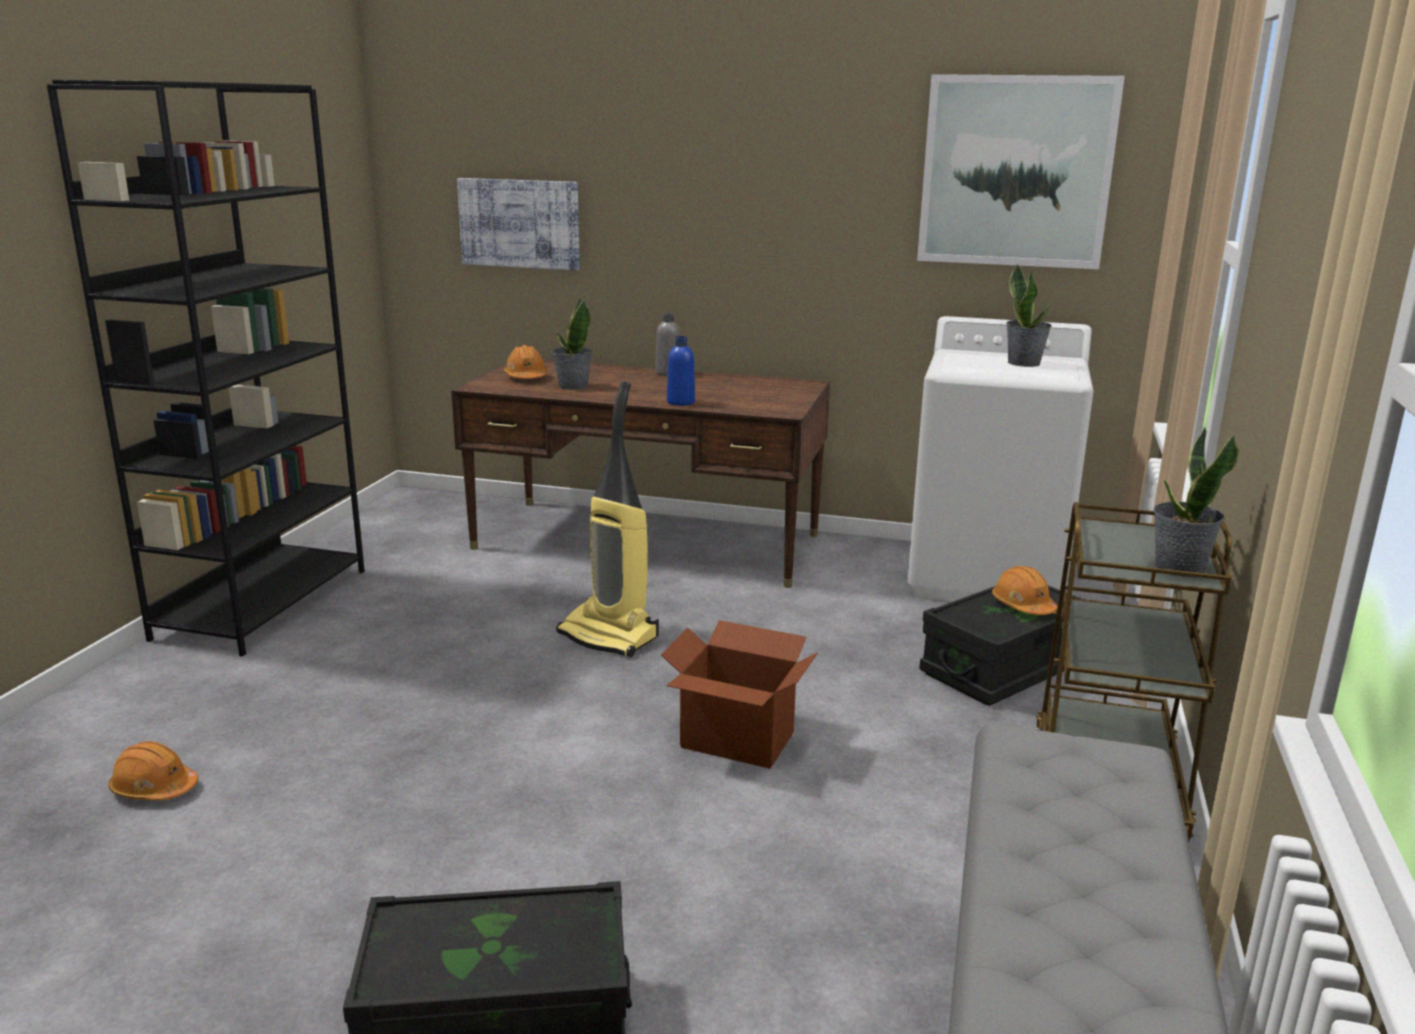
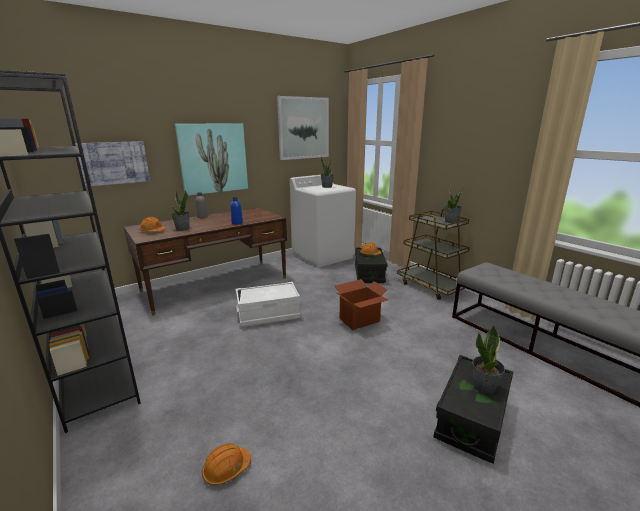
camera: 50 degrees left, 0 degrees up
vacuum cleaner [556,381,659,657] -> white storage box [236,282,300,327]
none -> picture [175,123,248,196]
none -> potted plant [472,325,505,394]

